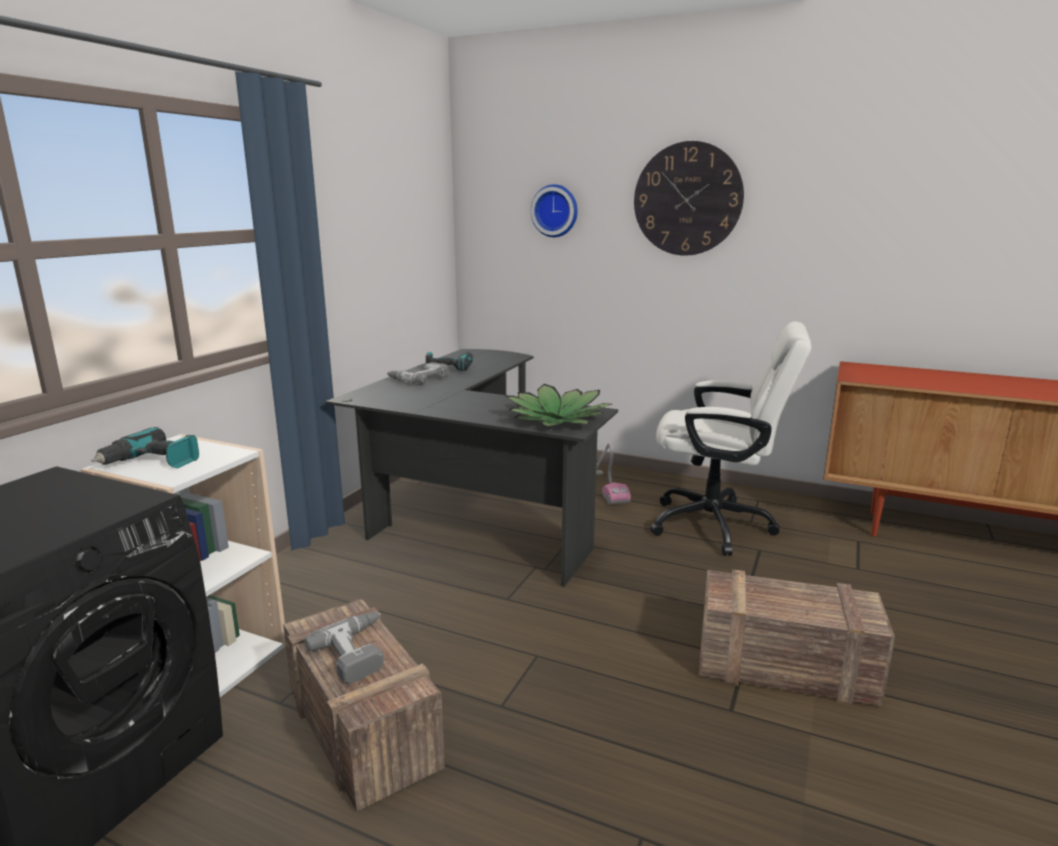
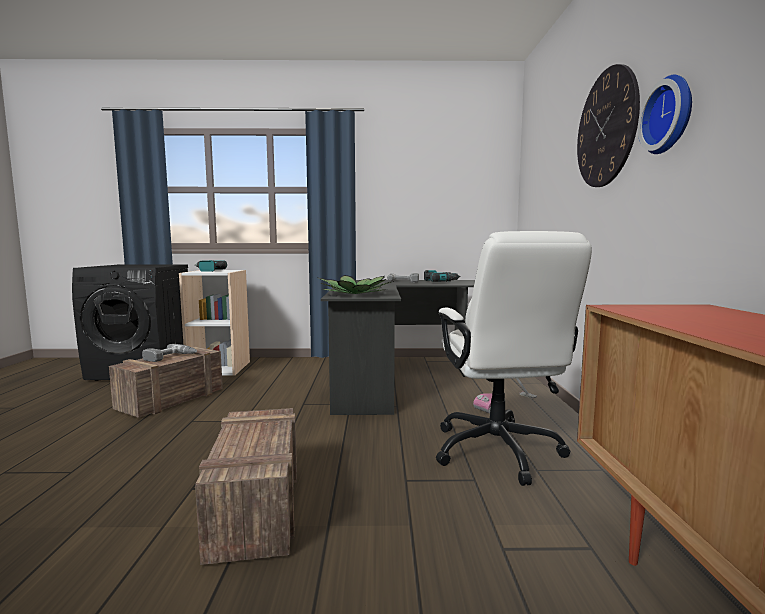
camera: 65 degrees right, 10 degrees down
wall clock [531,184,578,237] -> wall clock moved to [638,75,692,154]

